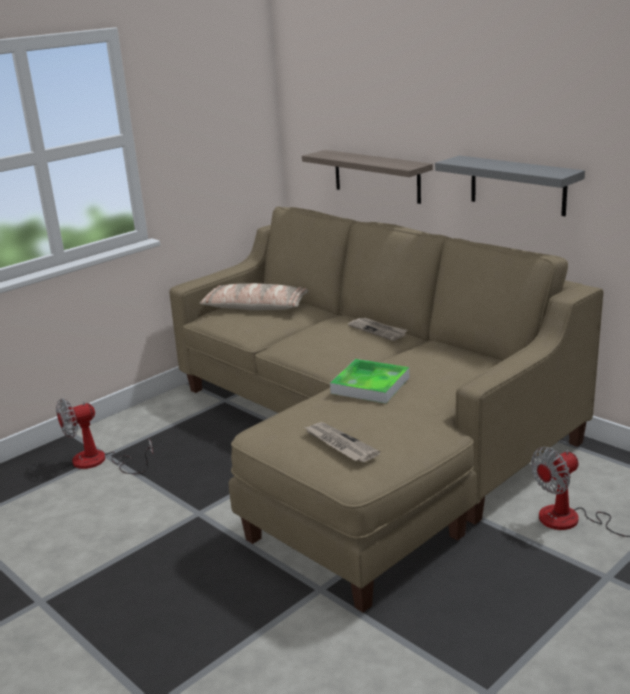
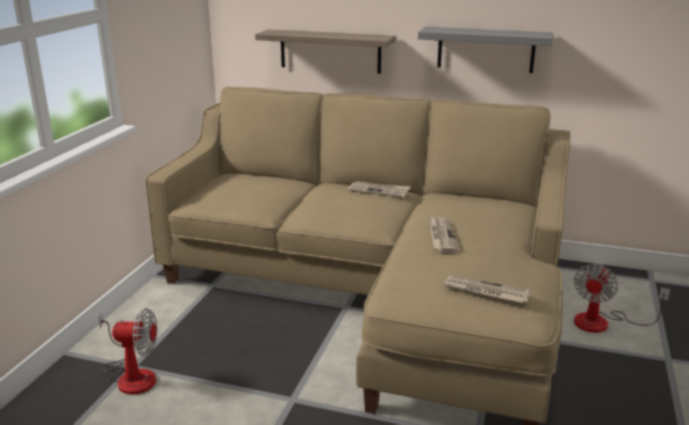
camera: 30 degrees left, 0 degrees up
fan [56,398,154,474] -> fan turned 120 degrees counterclockwise [98,308,158,395]
pillow [200,283,309,310] -> none
tray [330,359,409,403] -> newspaper [428,216,460,253]

